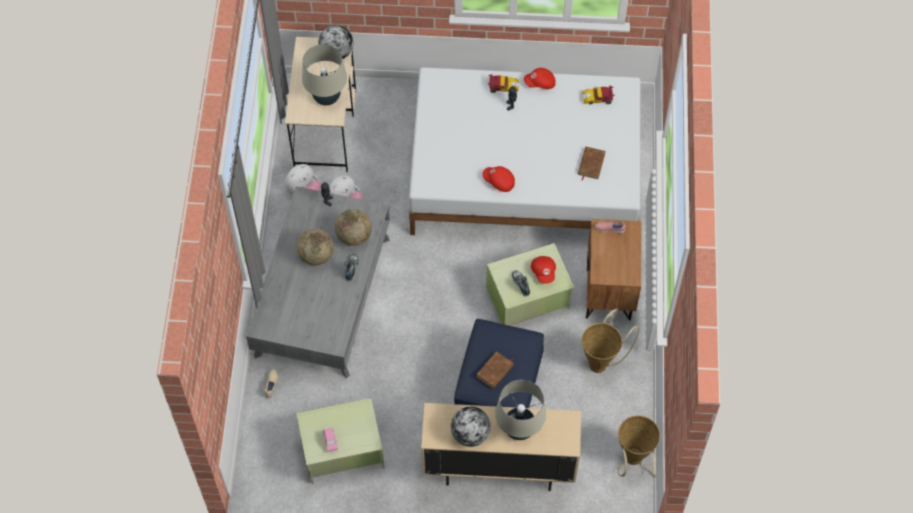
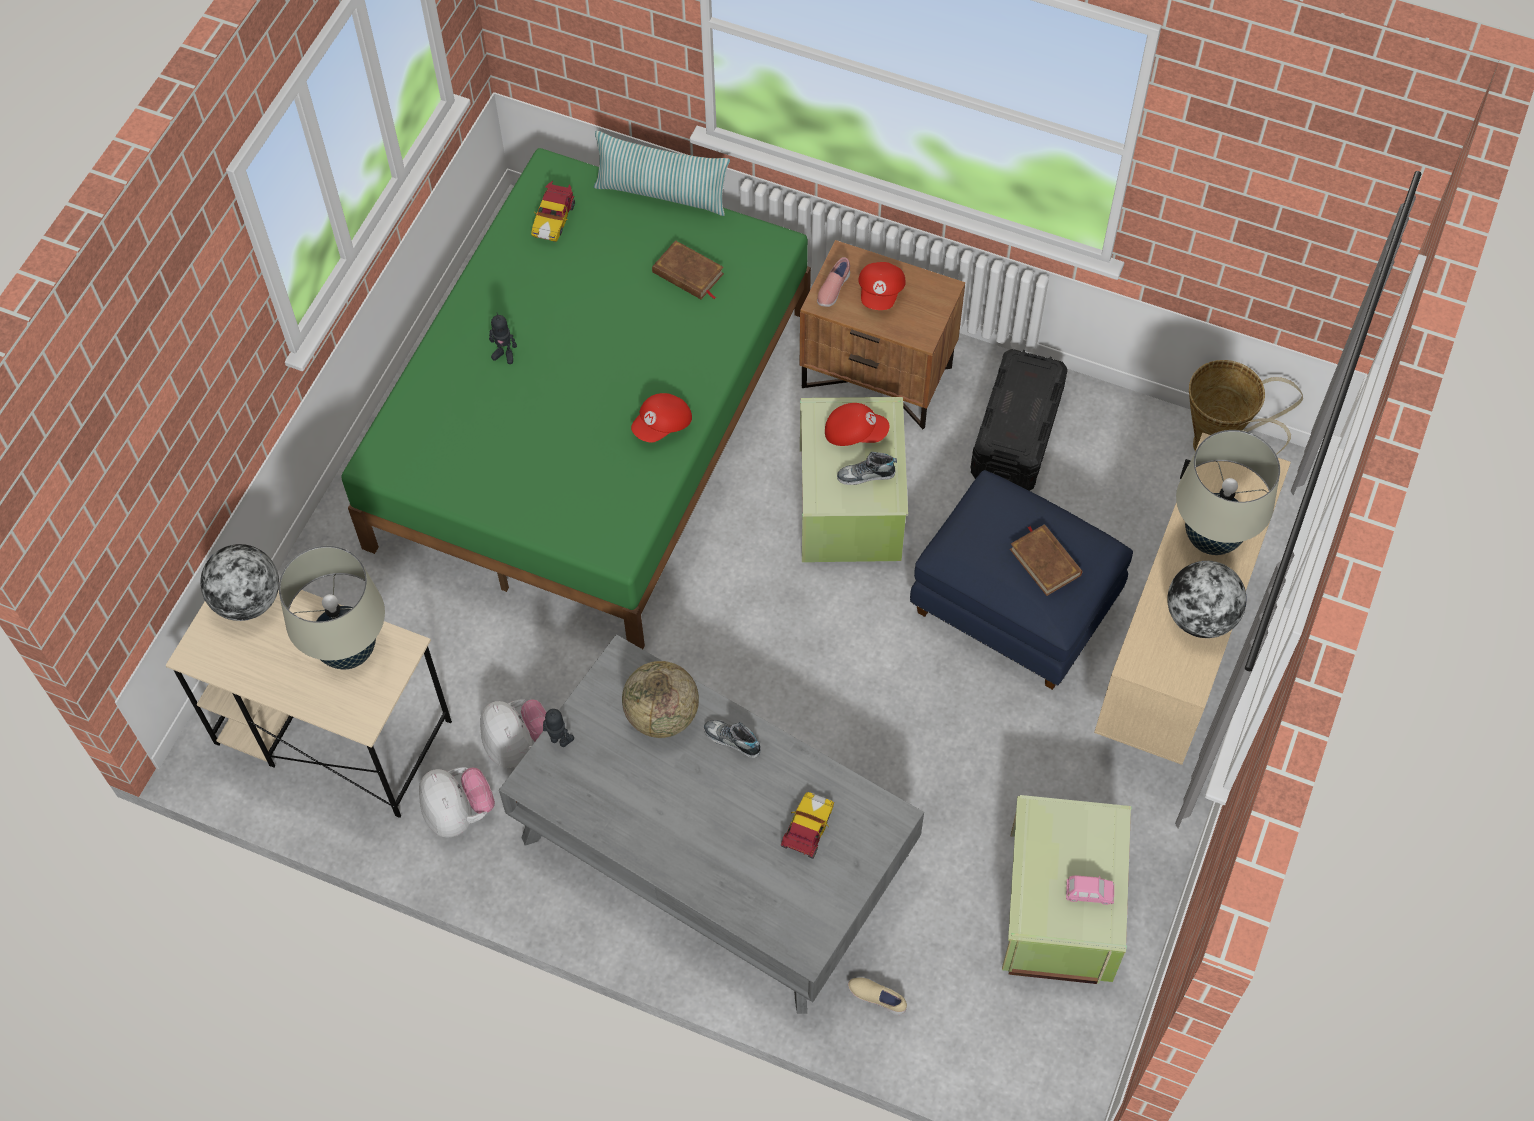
camera: 70 degrees left, 0 degrees up
globe [297,229,334,265] -> none
white bed [409,67,640,235] -> green bed [342,148,811,649]
toy car [488,74,519,93] -> toy car moved to [781,792,834,859]
red cap [524,68,556,89] -> red cap moved to [858,262,906,310]
basket [581,309,639,373] -> black storage box [970,349,1068,491]
none -> pillow [594,131,730,216]

